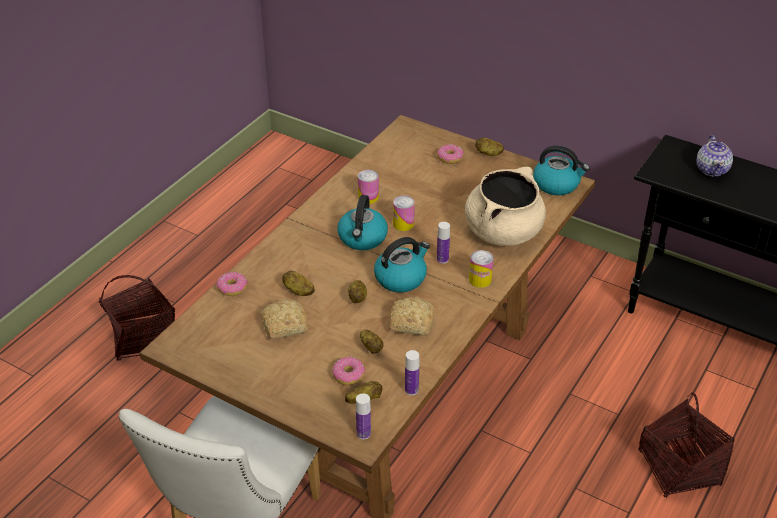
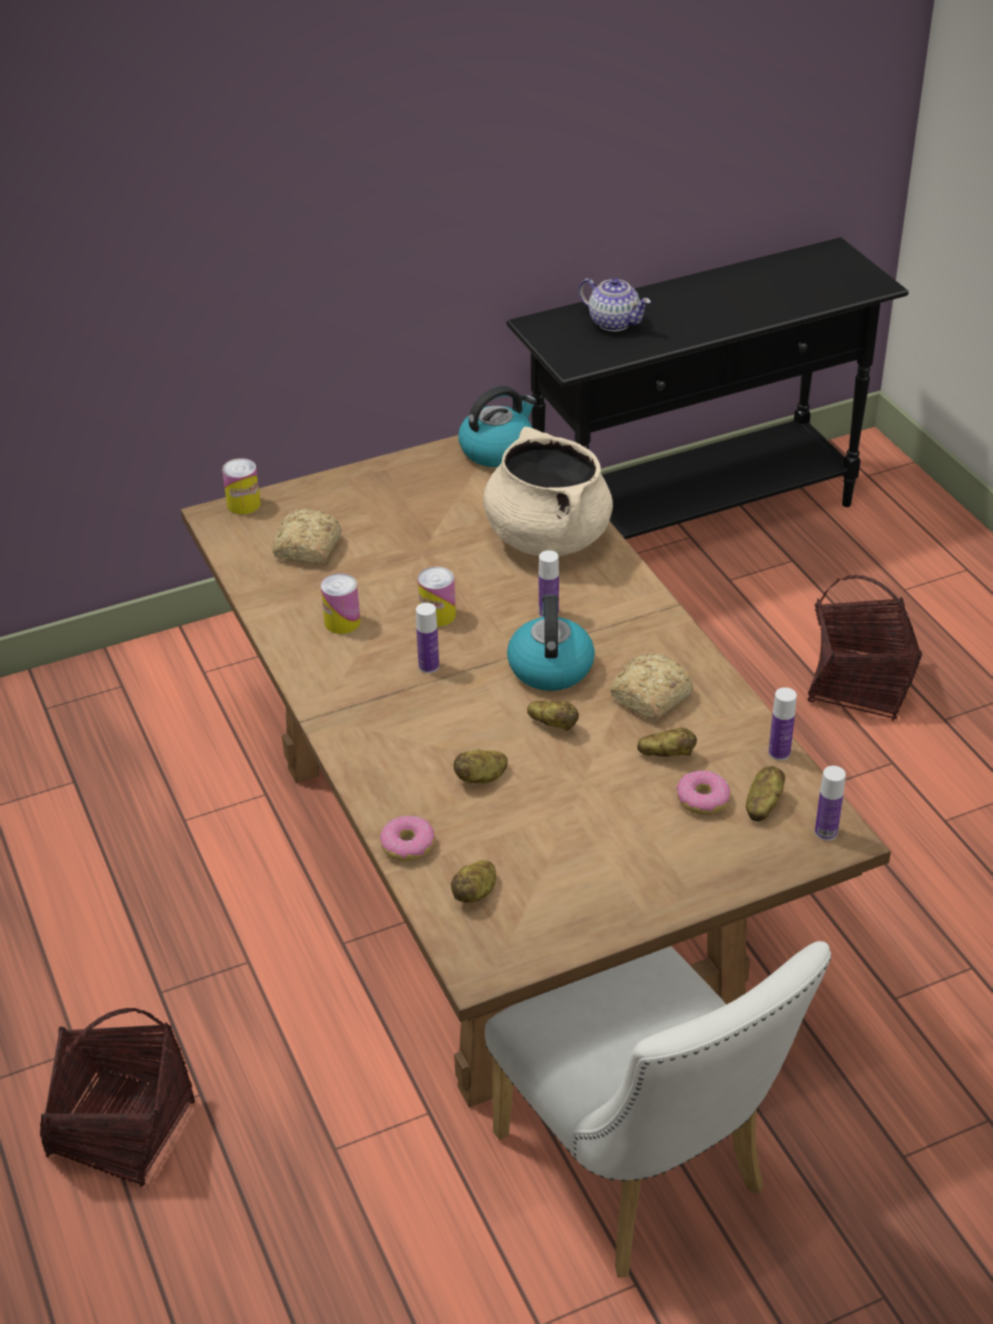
camera: 55 degrees left, 0 degrees up
bread [261,299,308,340] -> bread moved to [272,509,342,564]
kettle [337,195,388,250] -> bottle [416,603,439,673]
donut [437,144,464,164] -> none
can [469,250,493,288] -> can moved to [222,458,261,515]
potato [475,138,504,156] -> potato moved to [451,860,496,903]

